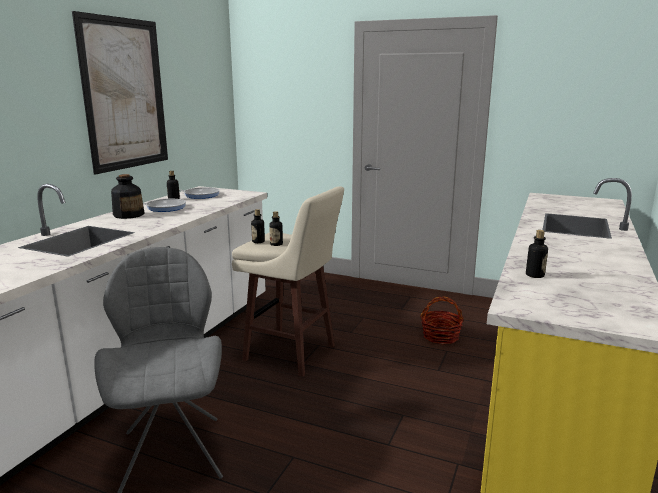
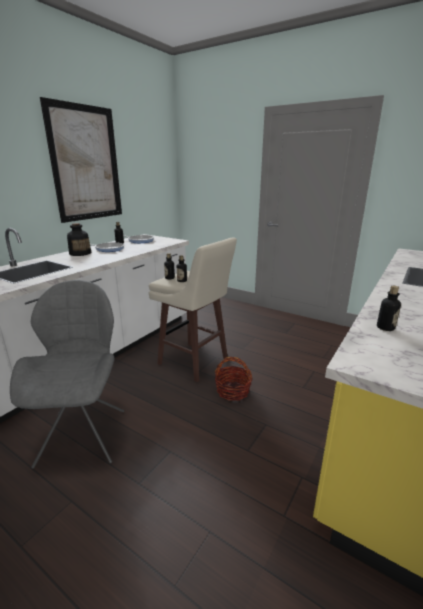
camera: 10 degrees right, 5 degrees up
basket [420,296,464,345] -> basket moved to [215,357,252,401]

